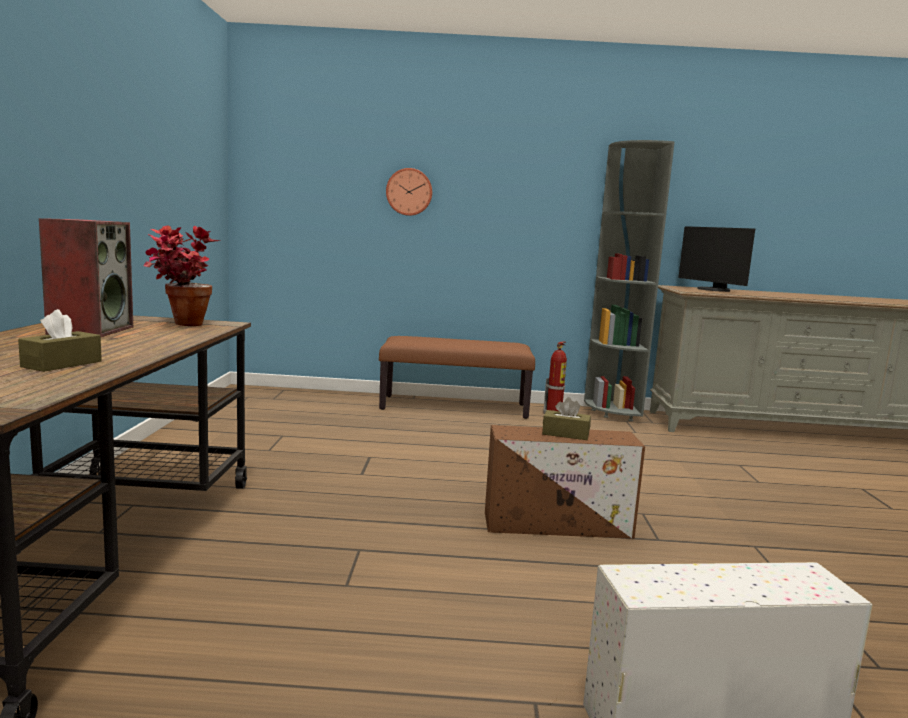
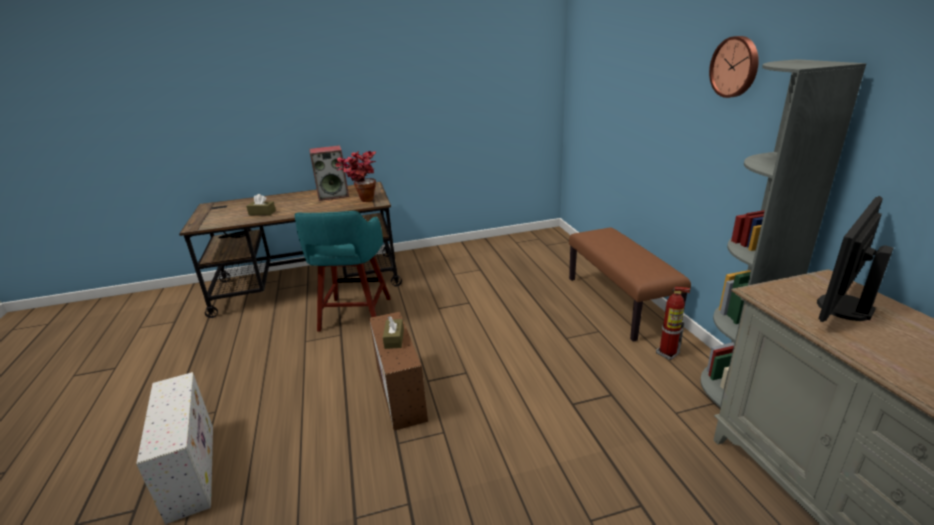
camera: 75 degrees right, 15 degrees up
wall clock [386,168,432,216] -> wall clock moved to [709,36,759,98]
none -> turquoise stool [295,211,391,332]

